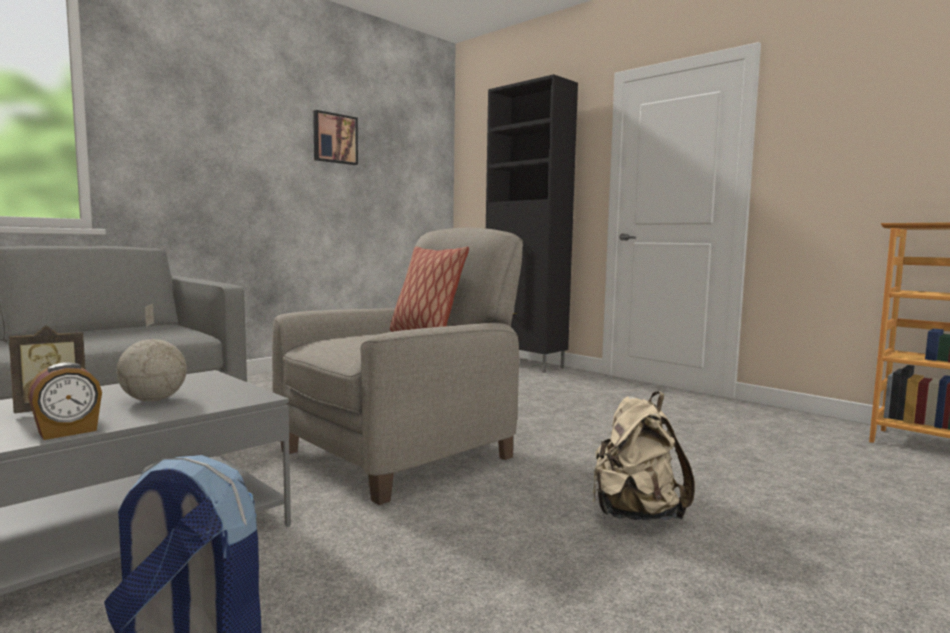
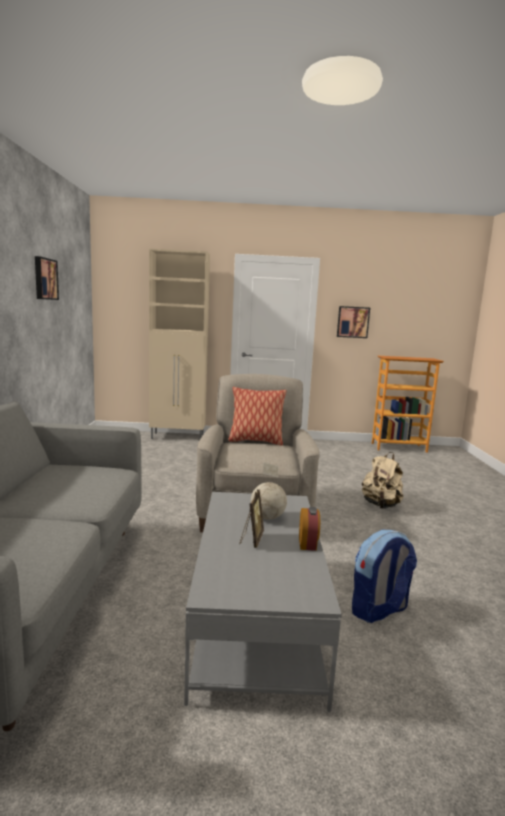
camera: 45 degrees left, 5 degrees up
black cabinet [486,74,578,373] -> beige cabinet [149,248,210,439]
none -> picture [337,306,370,338]

